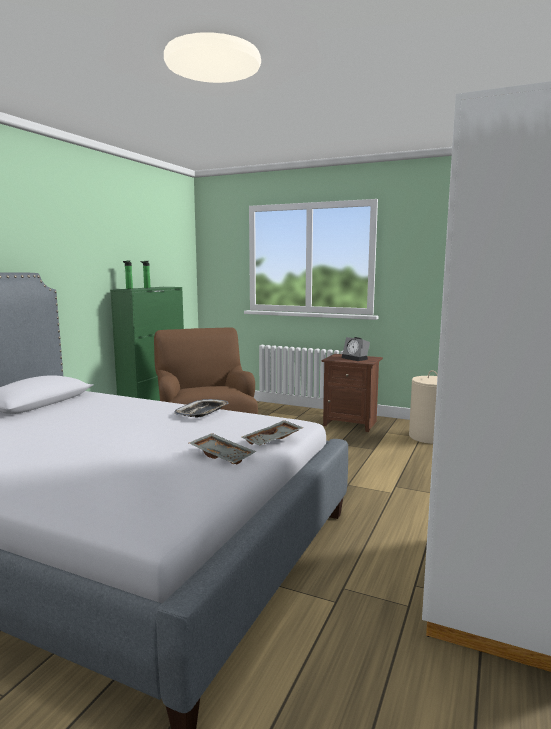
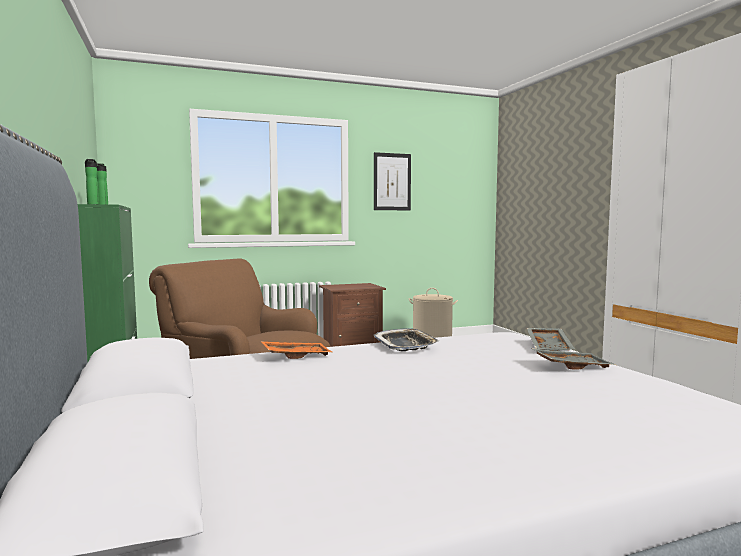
camera: 45 degrees left, 5 degrees down
alarm clock [342,337,370,361] -> none
none -> orange tray [261,341,332,359]
none -> picture [374,152,411,210]

